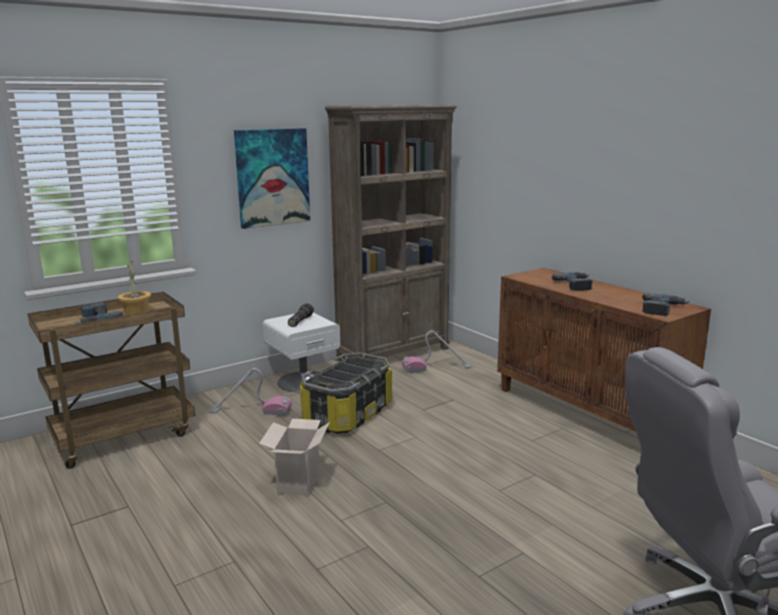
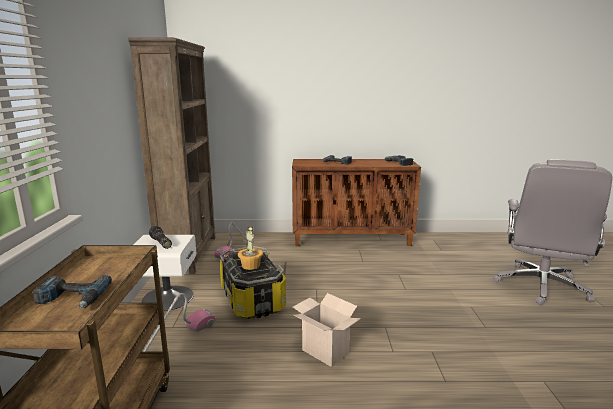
camera: 55 degrees left, 0 degrees up
potted plant [118,261,151,315] -> potted plant moved to [238,226,263,270]
picture [234,128,310,229] -> none

